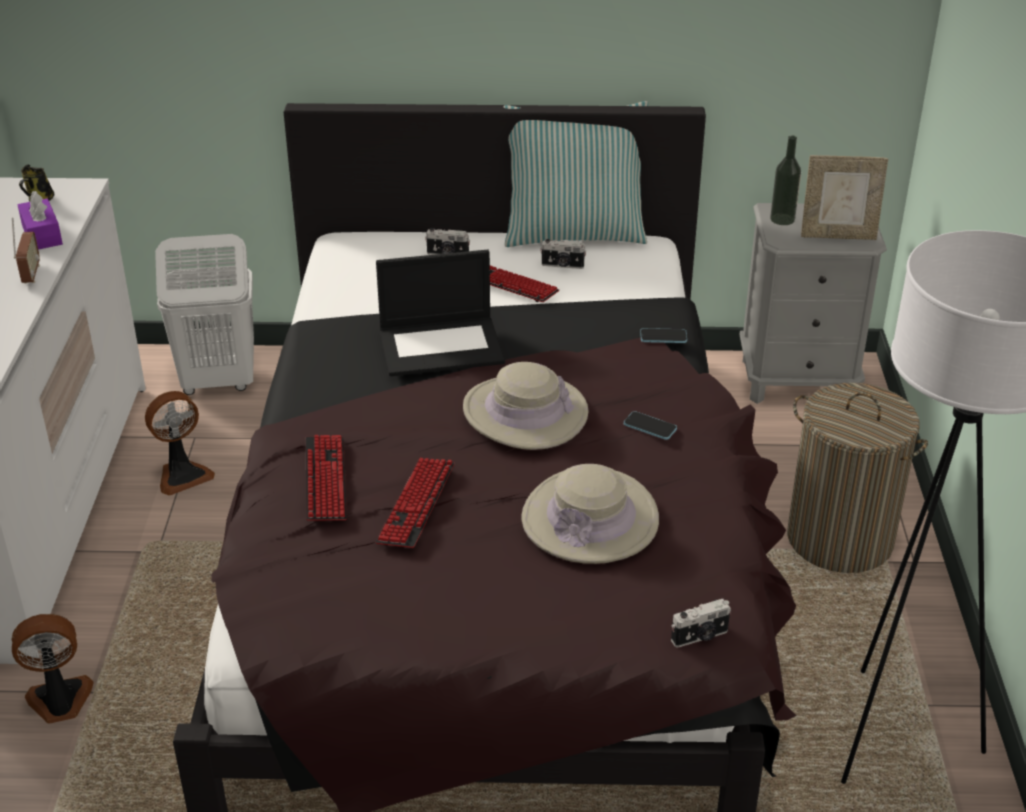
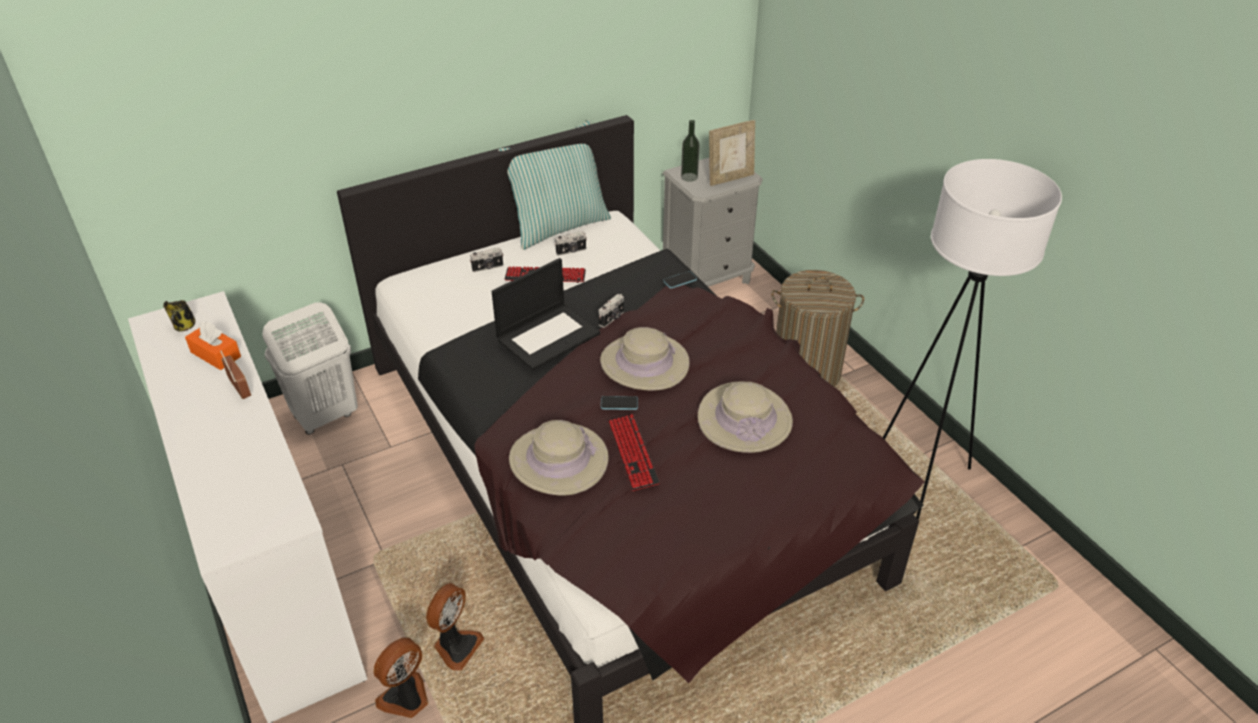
camera: 30 degrees left, 5 degrees up
purple tissue box [18,191,63,250] -> orange tissue box [185,322,241,370]
fan [145,391,215,496] -> fan moved to [426,583,485,671]
keyboard [306,435,347,521] -> beige hat [509,420,609,495]
phone [624,411,677,440] -> phone moved to [601,396,638,410]
camera [671,599,731,648] -> camera moved to [598,294,624,328]

